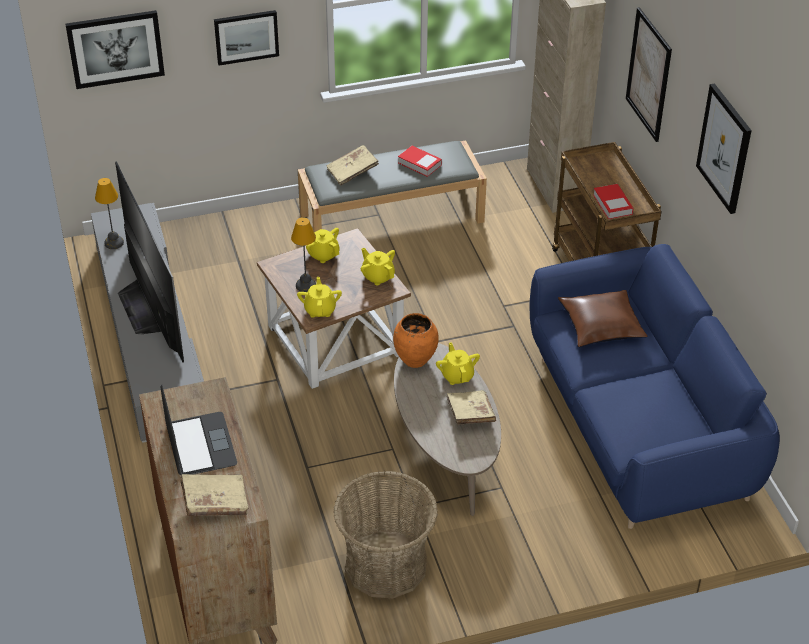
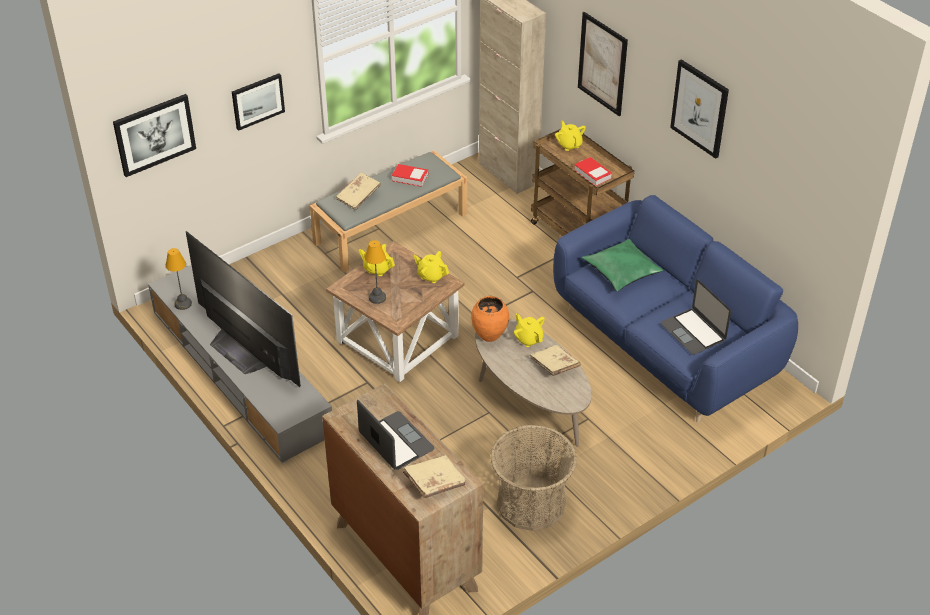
camera: 20 degrees left, 0 degrees up
yellow teapot [297,277,342,318] -> yellow teapot moved to [555,120,586,151]
brown pillow [558,290,647,347] -> green pillow [582,239,663,292]
none -> laptop [661,279,731,355]

